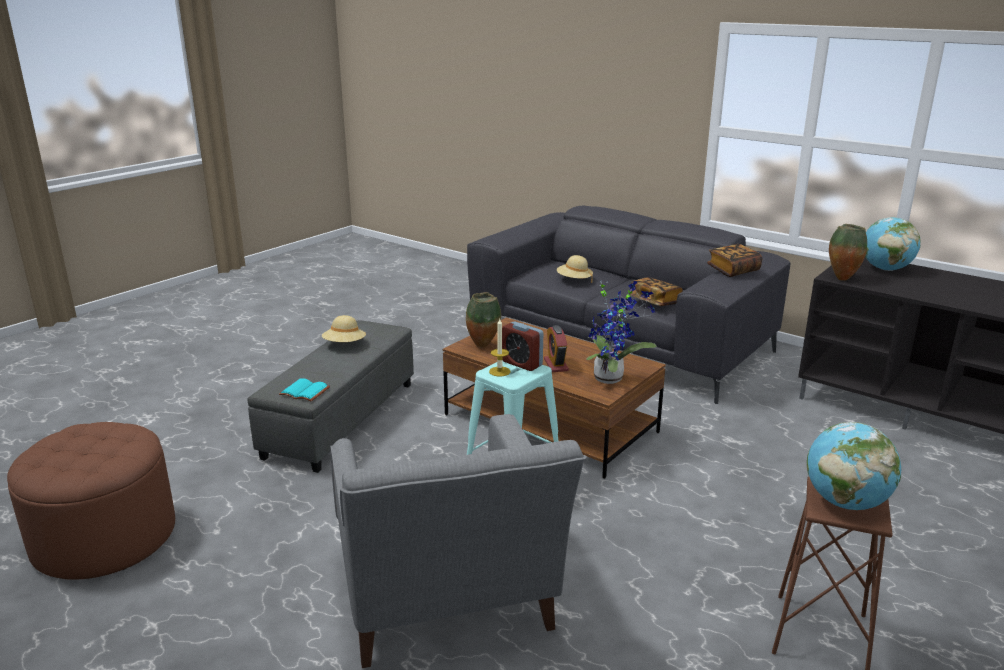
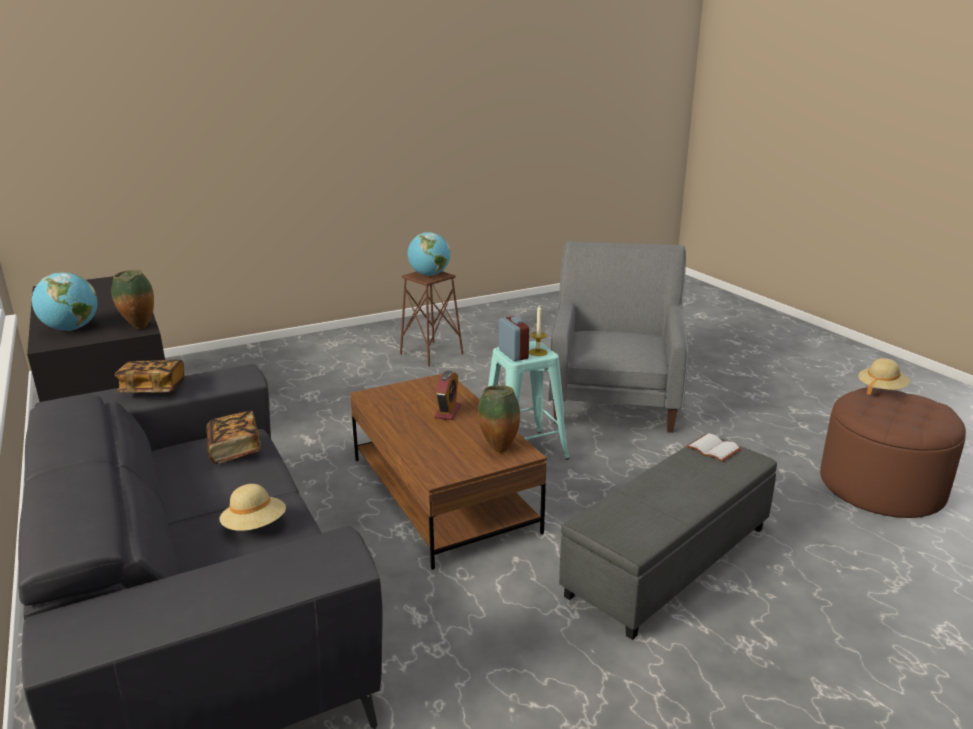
camera: 155 degrees left, 0 degrees up
turquoise book [279,378,330,401] -> white book [686,433,741,462]
beige hat [322,315,366,342] -> beige hat moved to [858,358,910,395]
potted plant [586,281,657,384] -> none

